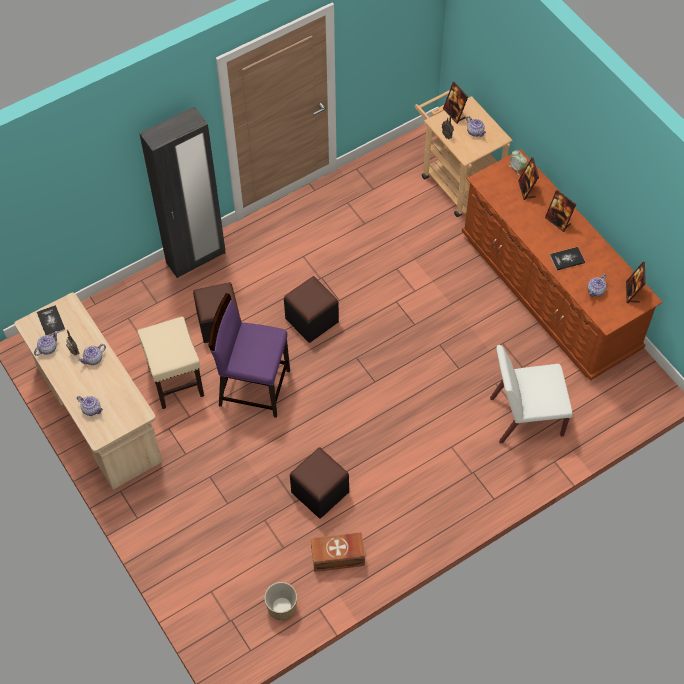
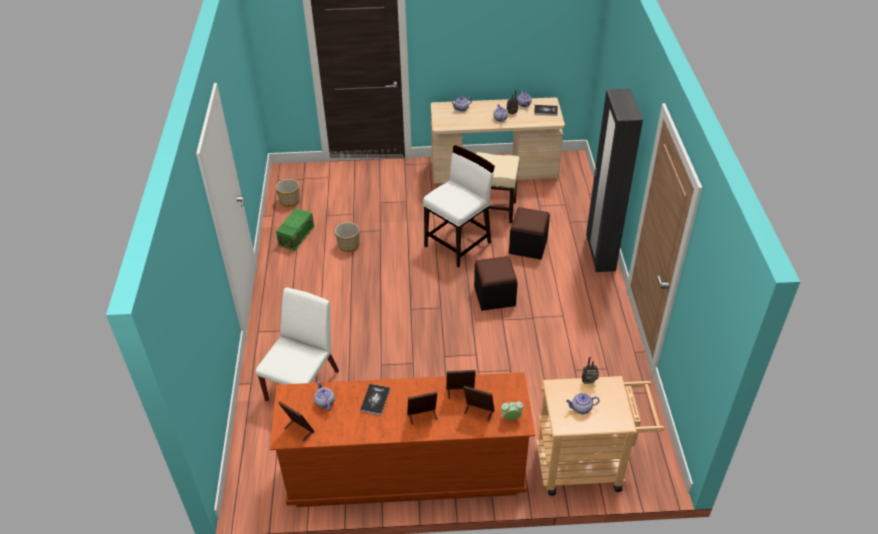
camera: 120 degrees right, 15 degrees down
purple chair [208,293,290,418] -> white chair [423,145,495,268]
black ottoman [290,447,349,519] -> planter [335,222,360,252]
brown storage box [311,532,365,572] -> green storage box [276,208,314,251]
picture frame [443,82,468,124] -> picture frame moved to [446,370,476,399]

